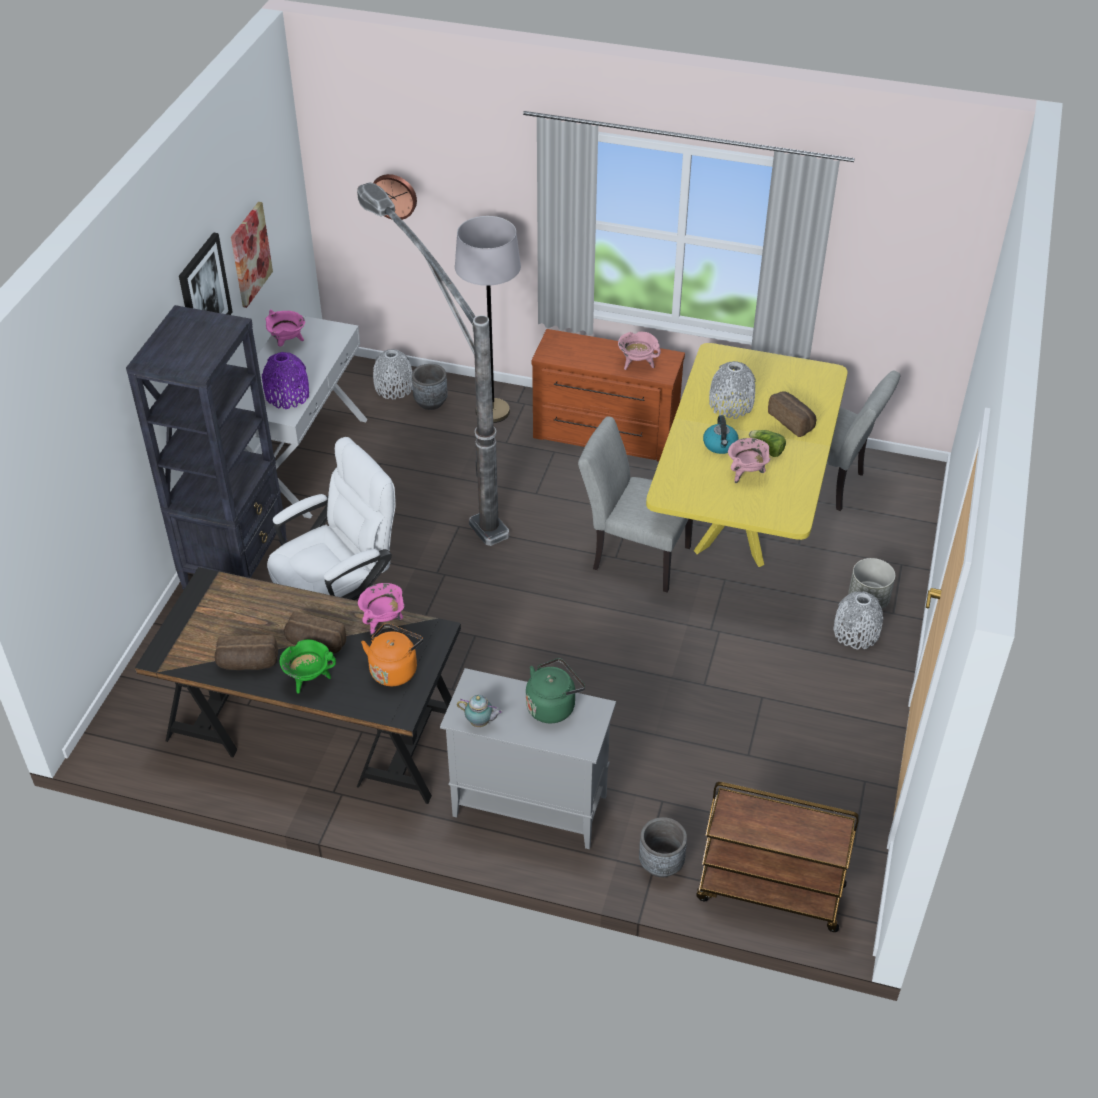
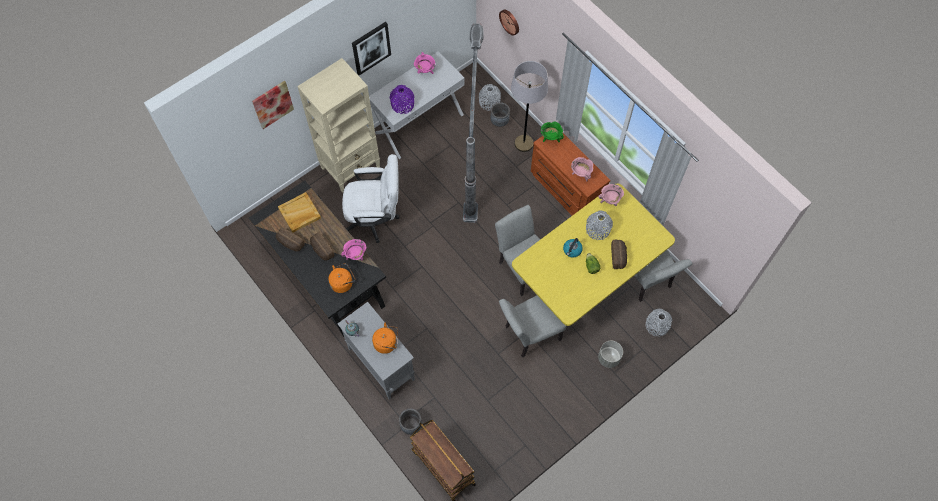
camera: 35 degrees right, 20 degrees up
black bookcase [126,305,287,590] -> beige bookcase [297,58,380,193]
picture [231,202,273,308] -> picture moved to [252,81,294,129]
green cooking pot [280,639,336,694] -> green cooking pot moved to [541,121,564,142]
green kettle [526,658,585,723] -> orange kettle [372,322,398,354]
pink cooking pot [728,438,770,483] -> pink cooking pot moved to [598,184,624,206]
grey vase [834,591,883,650] -> grey vase moved to [645,309,672,337]
none -> beige tray [278,192,321,233]
none -> grey chair [499,295,566,358]

